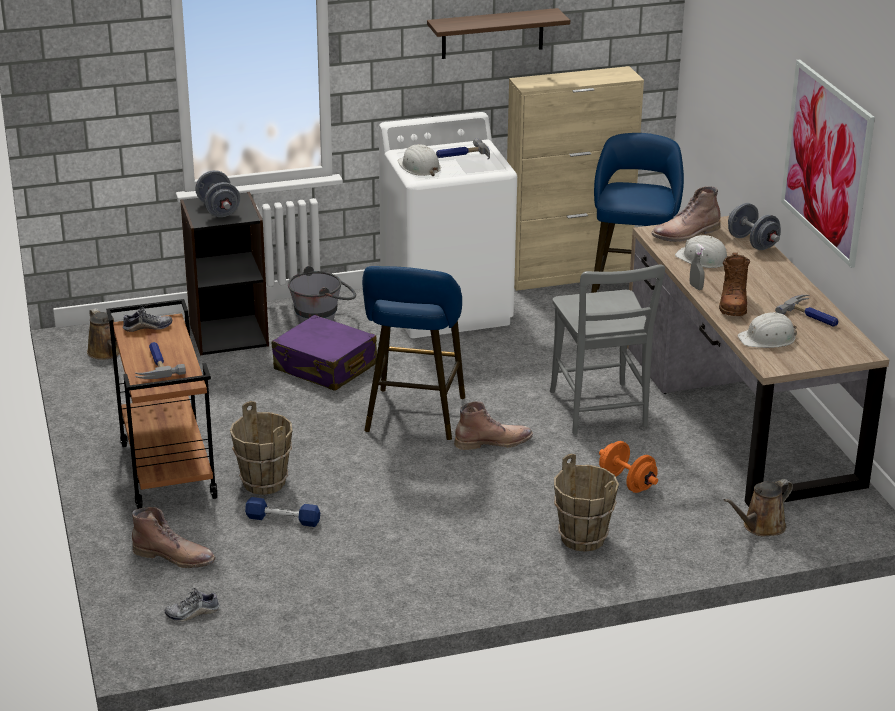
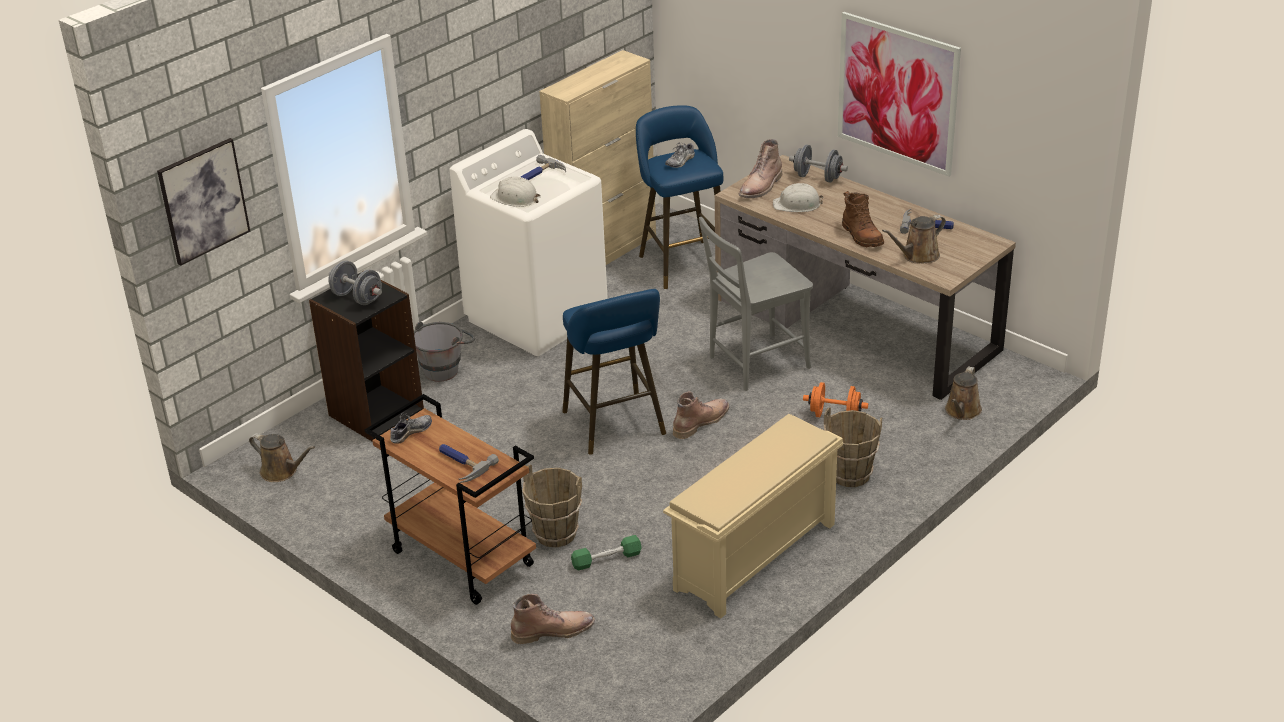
camera: 30 degrees left, 5 degrees up
shoe [165,588,220,622] -> shoe moved to [665,143,695,168]
blue dumbbell [245,497,320,527] -> green dumbbell [571,535,642,571]
purple suitcase [272,315,377,391] -> none
shelf [427,8,570,59] -> none
grey chair [550,264,665,435] -> grey chair turned 105 degrees clockwise [699,217,813,391]
grey spray bottle [690,244,705,290] -> none
white hard hat [738,312,797,348] -> brown watering can [882,215,946,264]
none -> picture [157,138,250,266]
none -> beige shoe rack [663,414,843,618]

